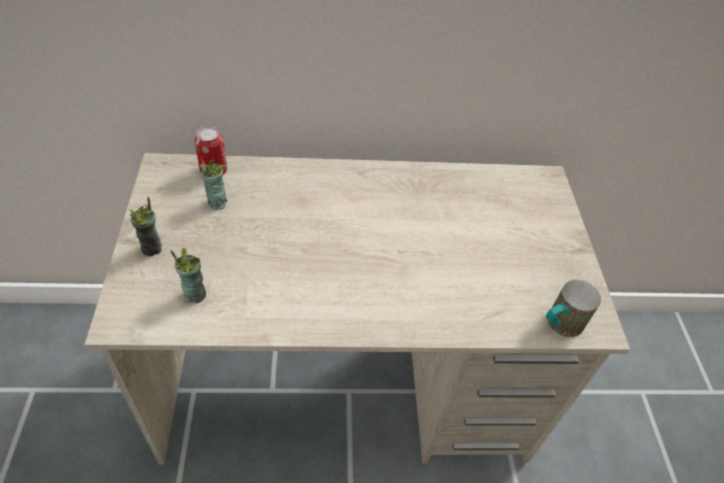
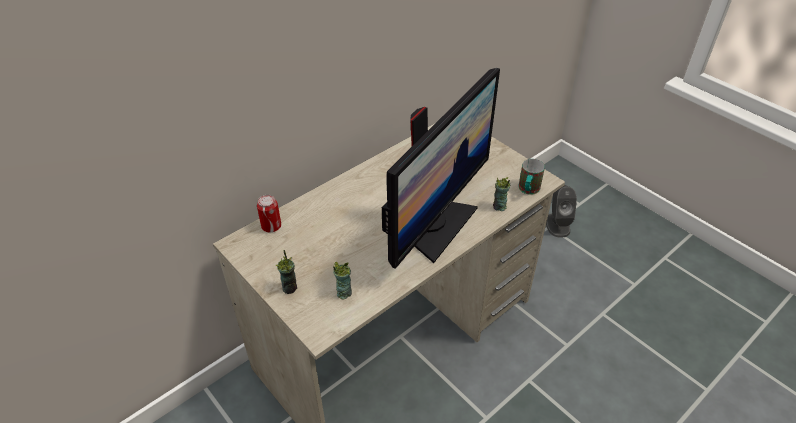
camera: 35 degrees left, 5 degrees down
cup [200,159,227,210] -> cup moved to [493,177,510,211]
none -> monitor [382,68,500,269]
none -> grey speaker [546,185,577,238]

